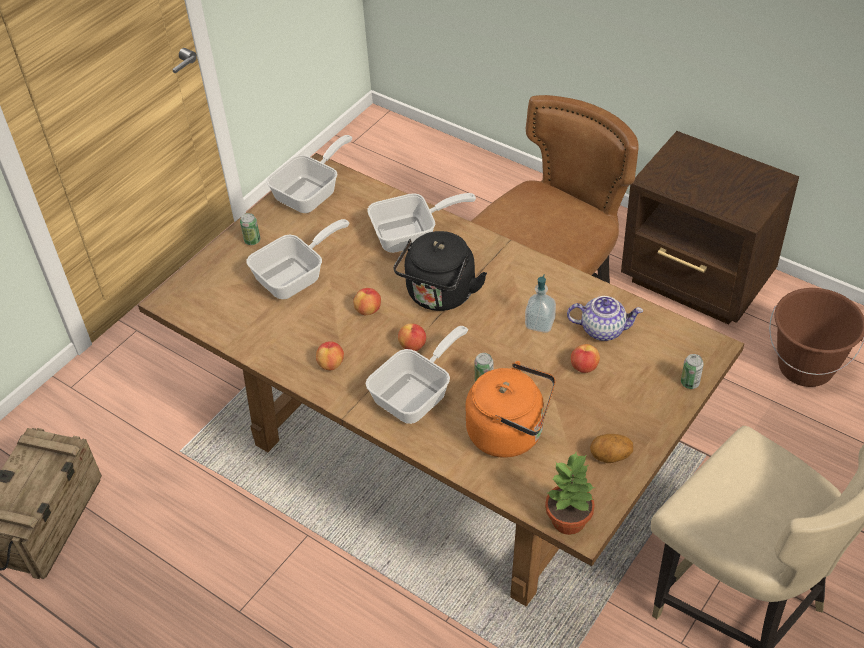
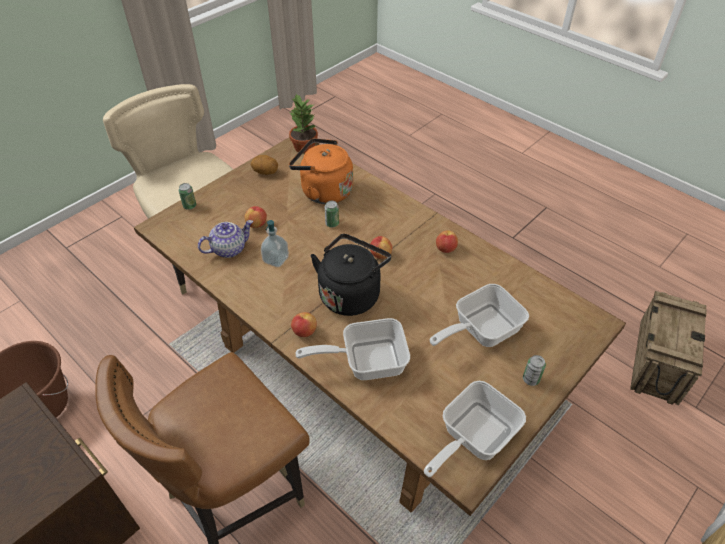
camera: 175 degrees left, 0 degrees up
apple [353,288,381,315] -> apple moved to [291,312,317,337]
frying pan [366,326,468,424] -> none
teapot [567,296,643,341] -> teapot turned 135 degrees clockwise [198,220,253,258]

